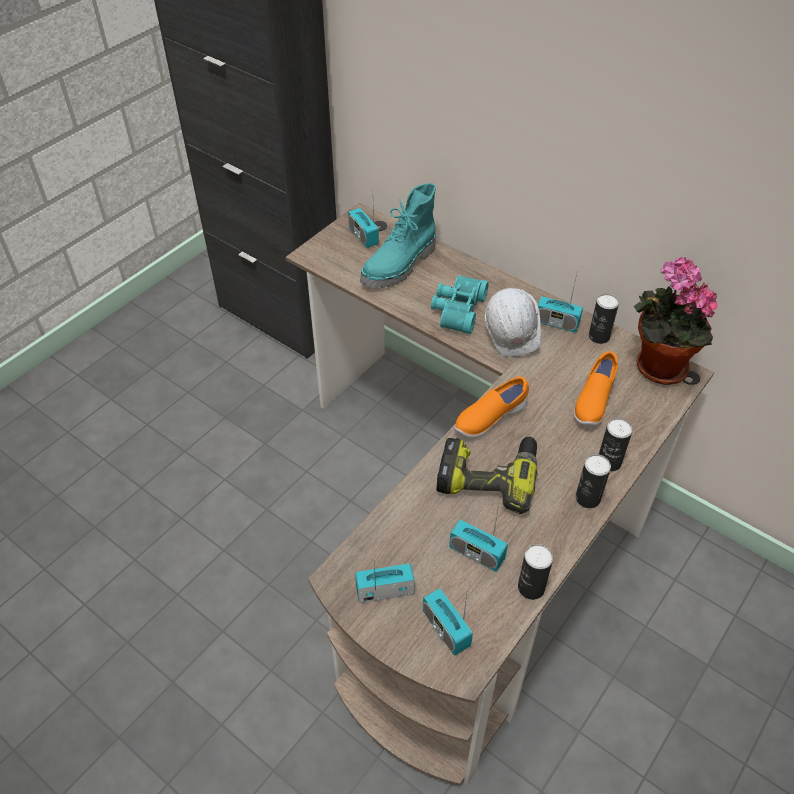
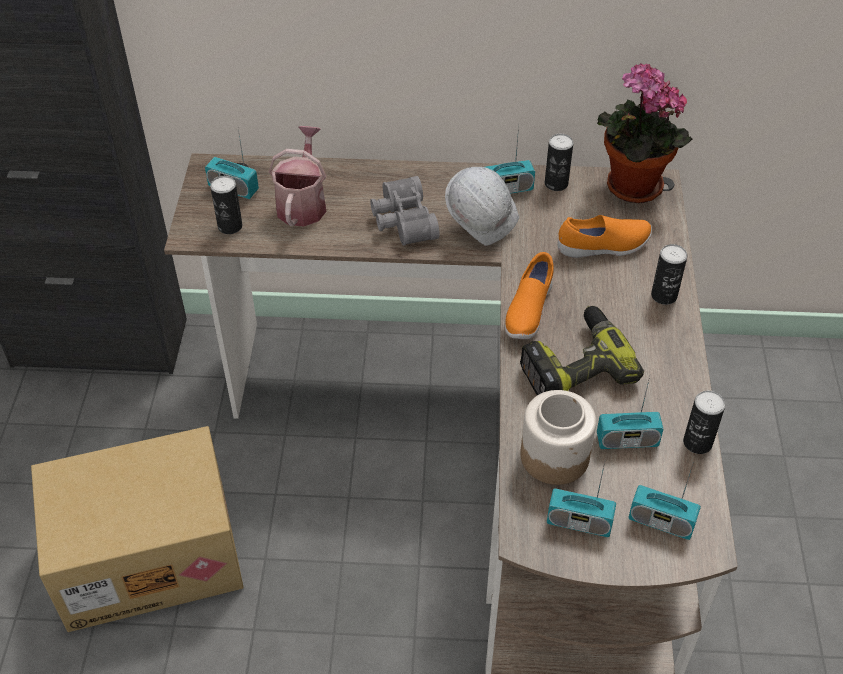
camera: 35 degrees left, 0 degrees up
radio [355,561,415,603] -> radio turned 120 degrees counterclockwise [547,462,616,537]
turquoise boot [360,183,436,288] -> watering can [269,126,327,227]
turquoise binoculars [431,275,489,334] -> grey binoculars [370,176,440,246]
orange shoe [574,351,618,426] -> orange shoe turned 90 degrees counterclockwise [558,215,652,258]
can [576,454,611,508] -> can moved to [210,176,242,234]
none -> cardboard box [31,426,244,632]
none -> jar [520,390,596,485]

